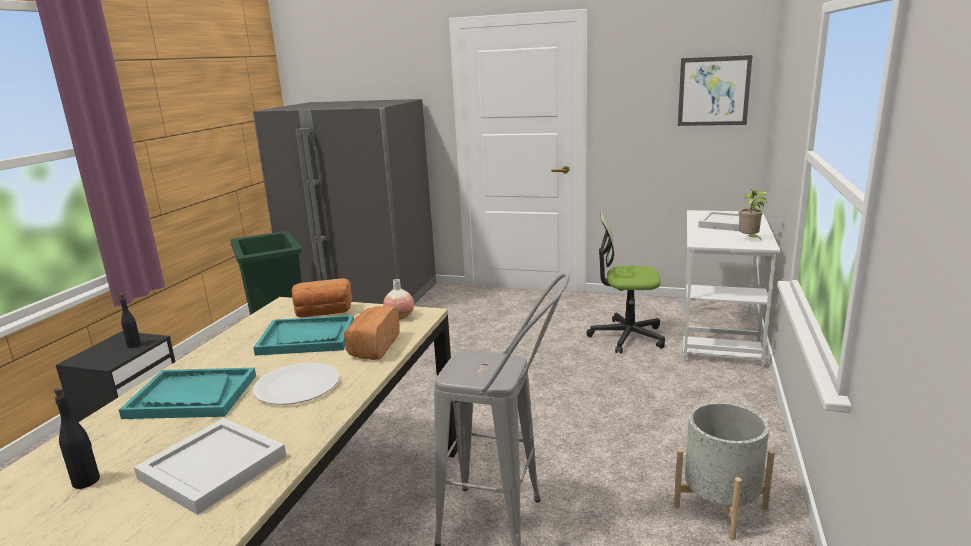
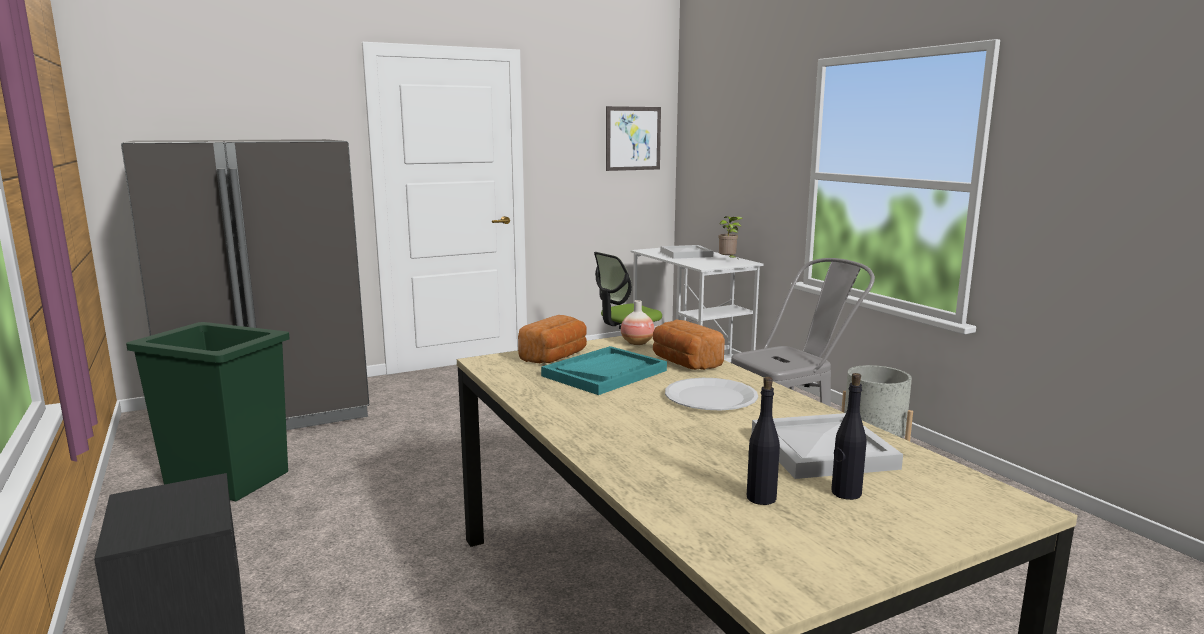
camera: 45 degrees left, 5 degrees down
black bottle [119,294,141,348] -> black bottle moved to [831,373,866,500]
turquoise tray [119,368,256,419] -> none

